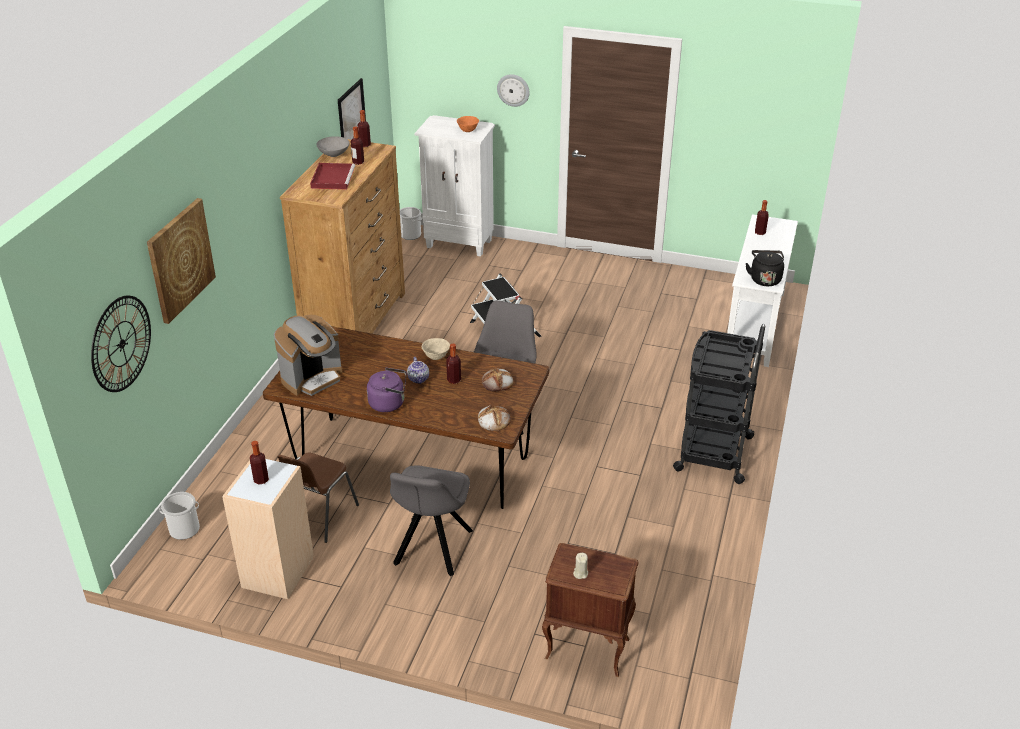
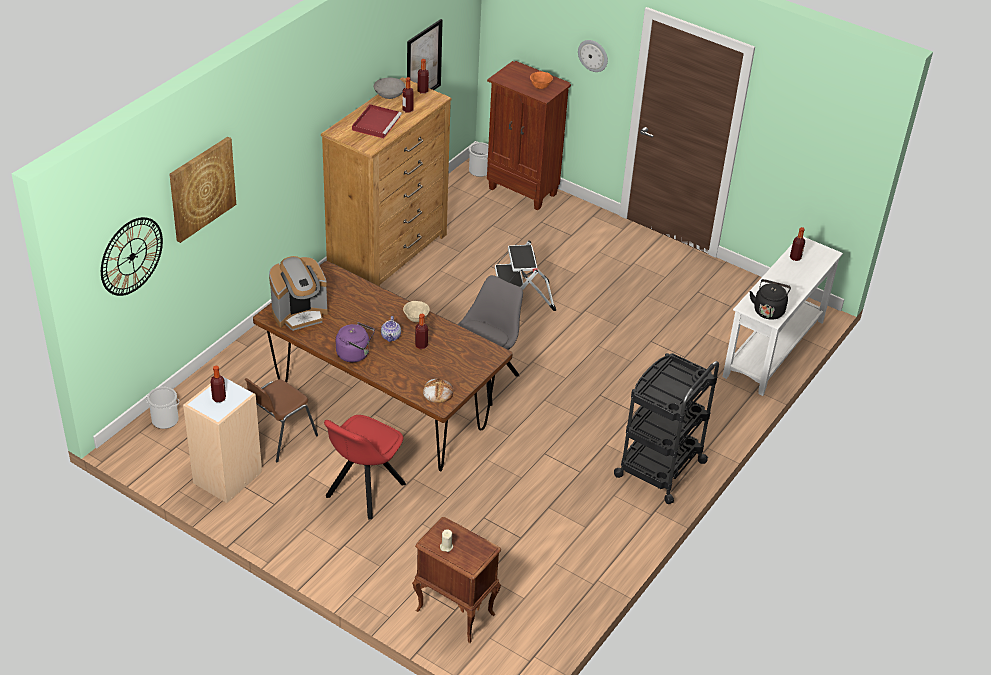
camera: 15 degrees right, 5 degrees up
grey chair [390,466,473,576] -> red chair [324,415,406,520]
white cabinet [414,115,495,256] -> brown cabinet [487,61,571,210]
bread [482,368,513,392] -> none

